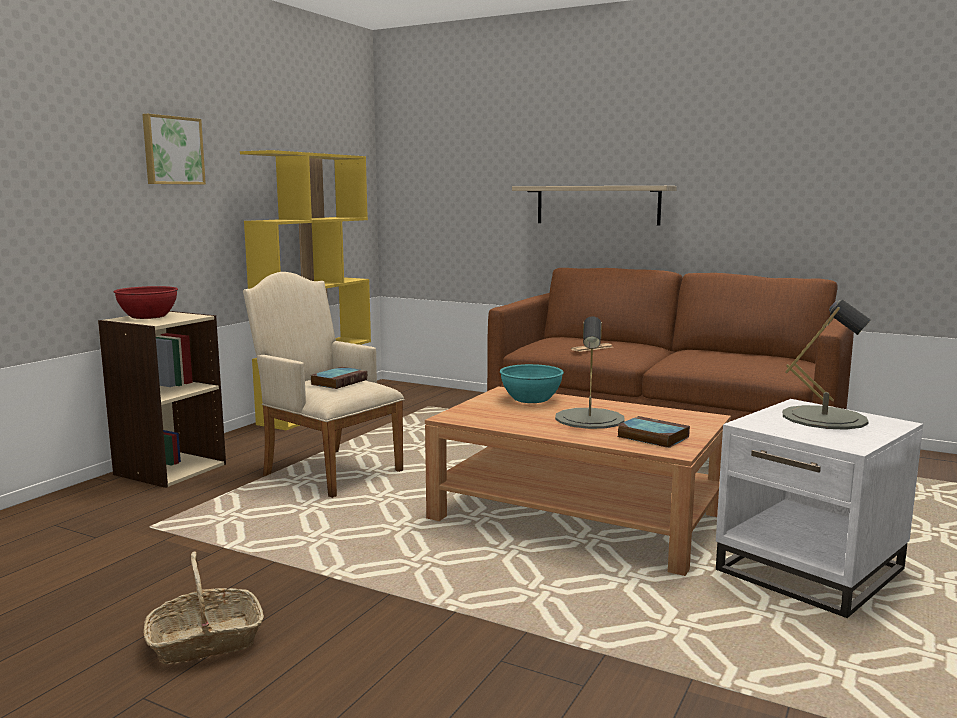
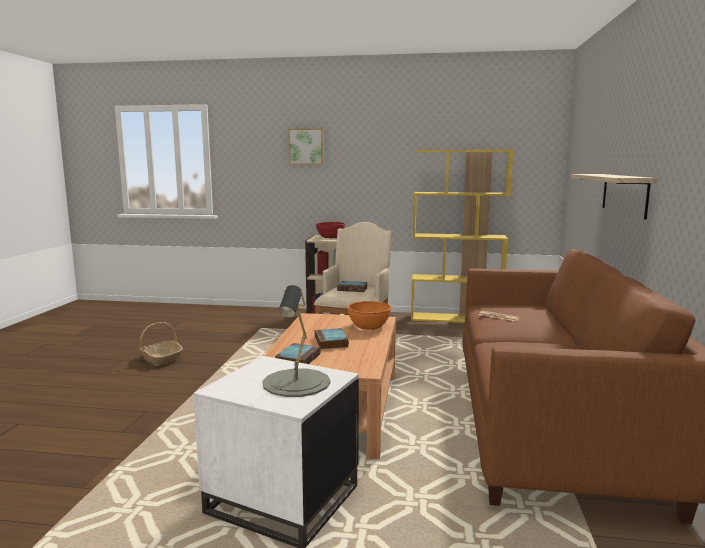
camera: 70 degrees right, 0 degrees up
picture [142,114,206,185] -> picture moved to [288,128,324,164]
turquoise bowl [500,364,564,403] -> orange bowl [347,301,392,330]
grey table lamp [555,316,625,429] -> book [315,328,349,349]

